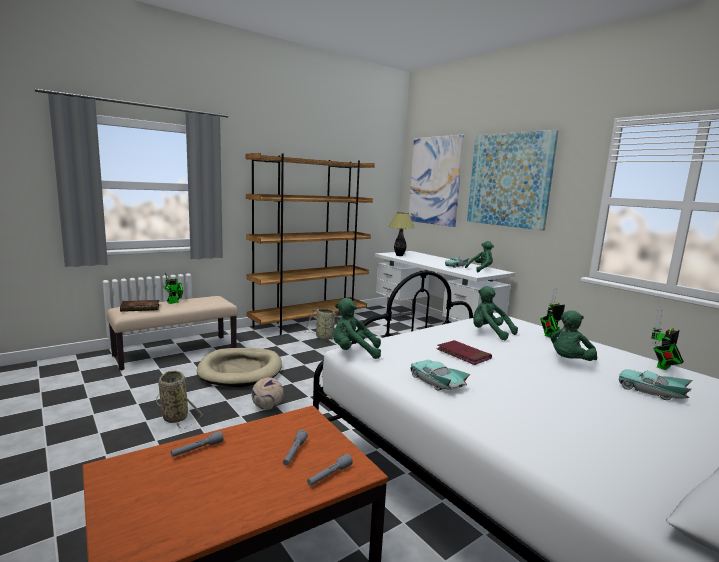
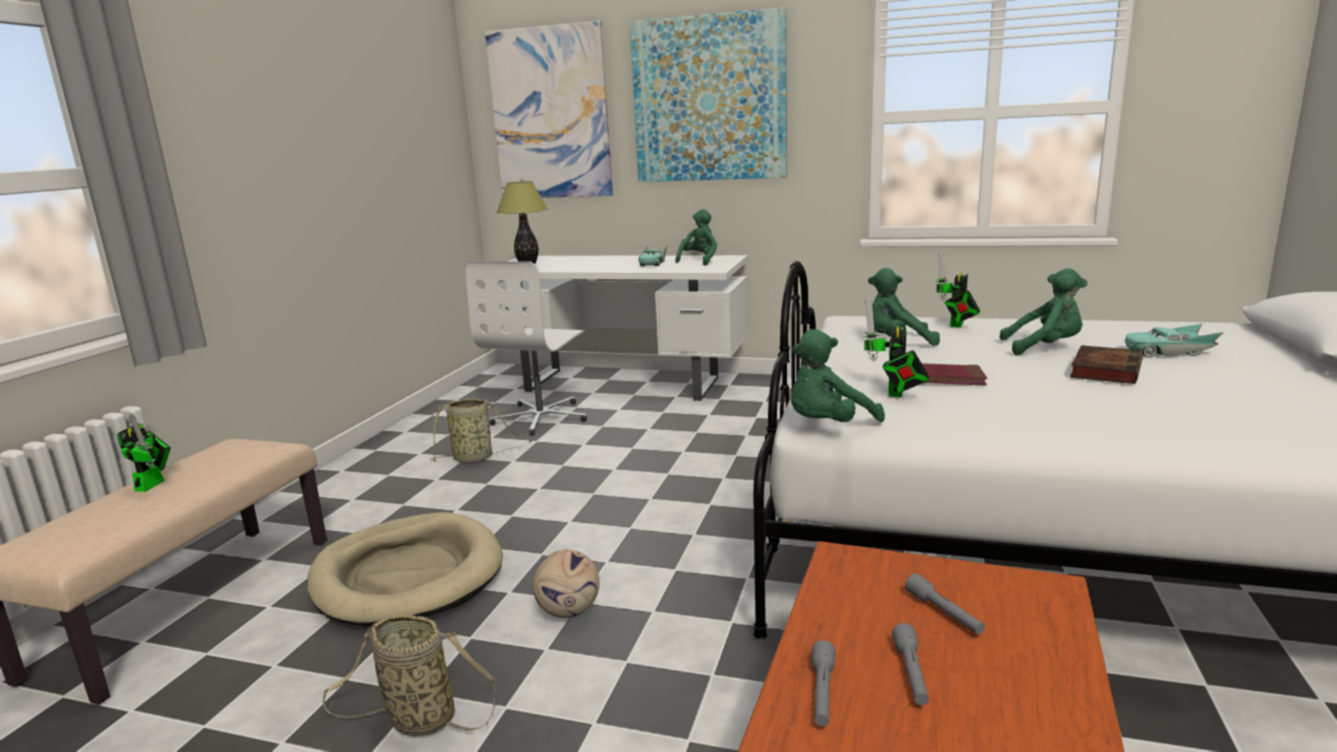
camera: 35 degrees left, 5 degrees up
book [120,300,159,312] -> book moved to [1070,345,1143,384]
brown bookcase [246,153,375,335] -> none
grey flashlight [307,453,353,486] -> grey flashlight moved to [892,623,929,705]
turquoise toy car [411,360,470,390] -> none
green plush toy [550,310,597,361] -> green plush toy turned 90 degrees counterclockwise [999,268,1087,356]
toy robot [651,308,684,370] -> toy robot moved to [863,296,929,397]
none -> white office chair [466,261,587,436]

